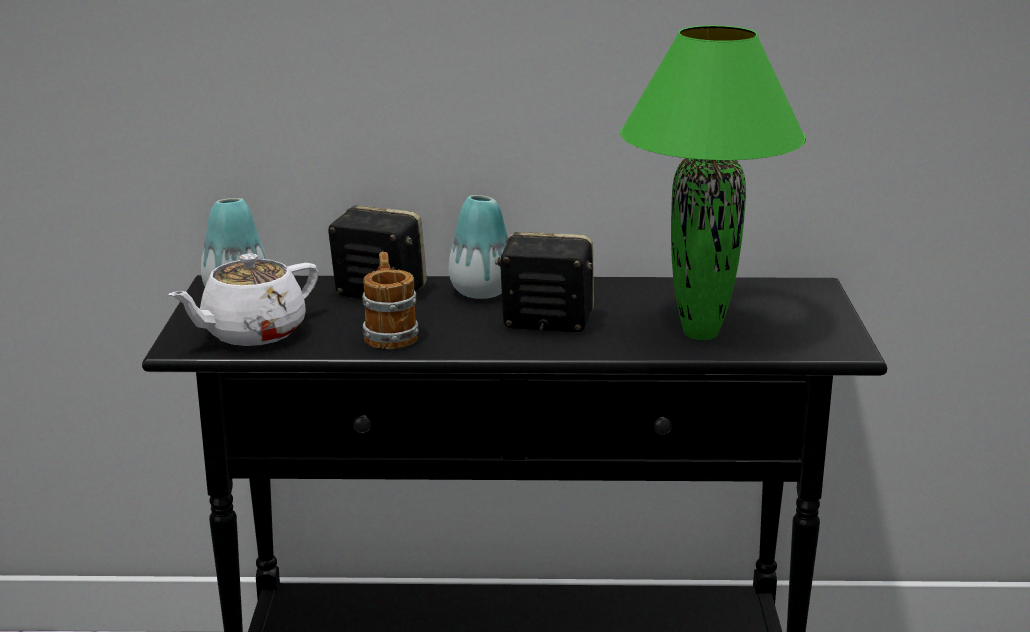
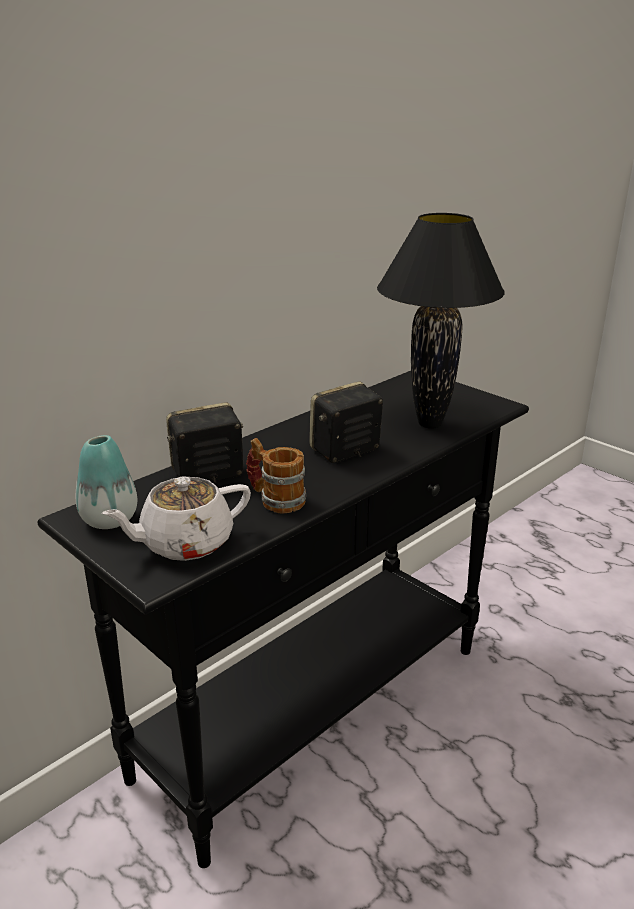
camera: 45 degrees left, 5 degrees up
white teapot [169,253,319,346] -> white teapot turned 60 degrees clockwise [102,477,251,561]
vase [448,195,508,299] -> none
green table lamp [620,25,806,340] -> black table lamp [377,213,505,429]

